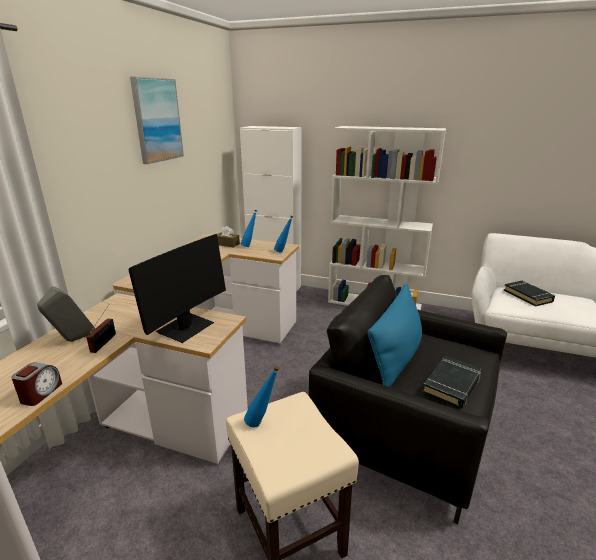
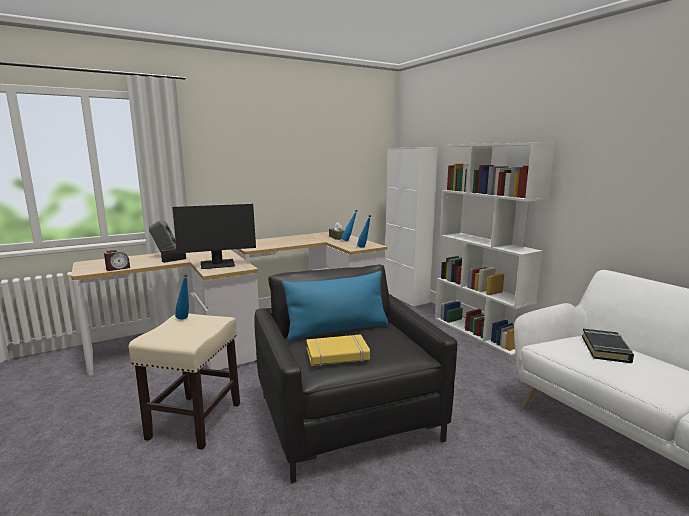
camera: 40 degrees right, 10 degrees down
picture [130,77,184,164] -> none
black book [422,355,482,409] -> yellow book [306,334,370,366]

